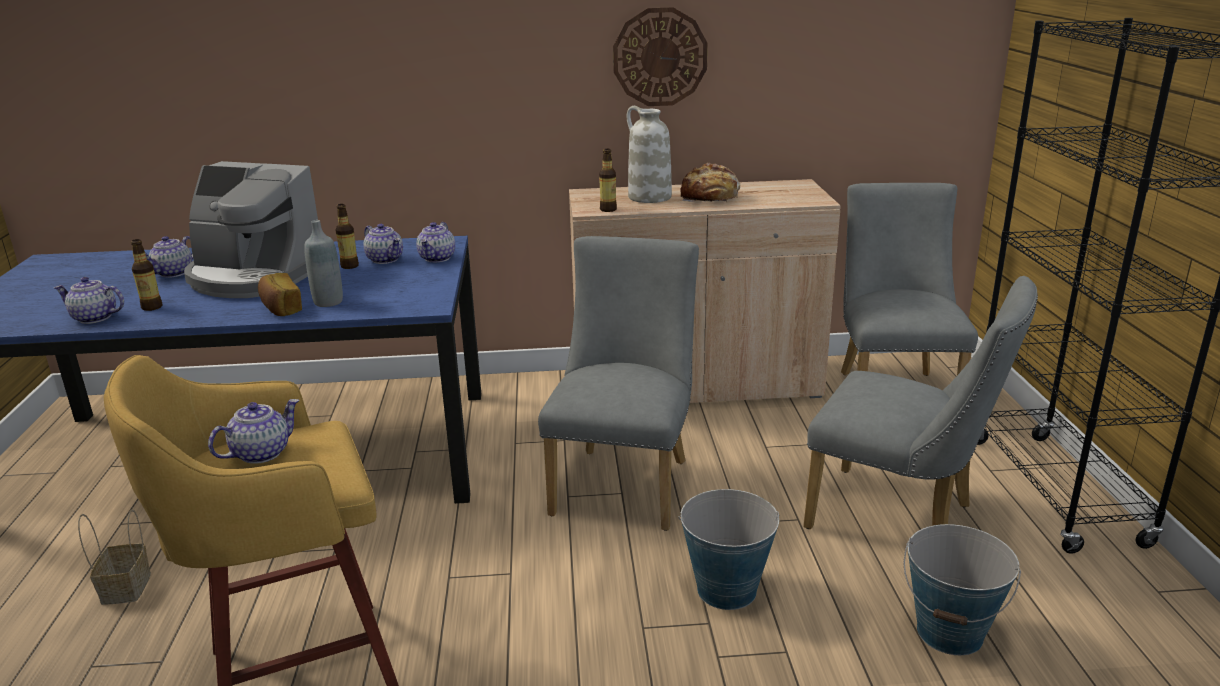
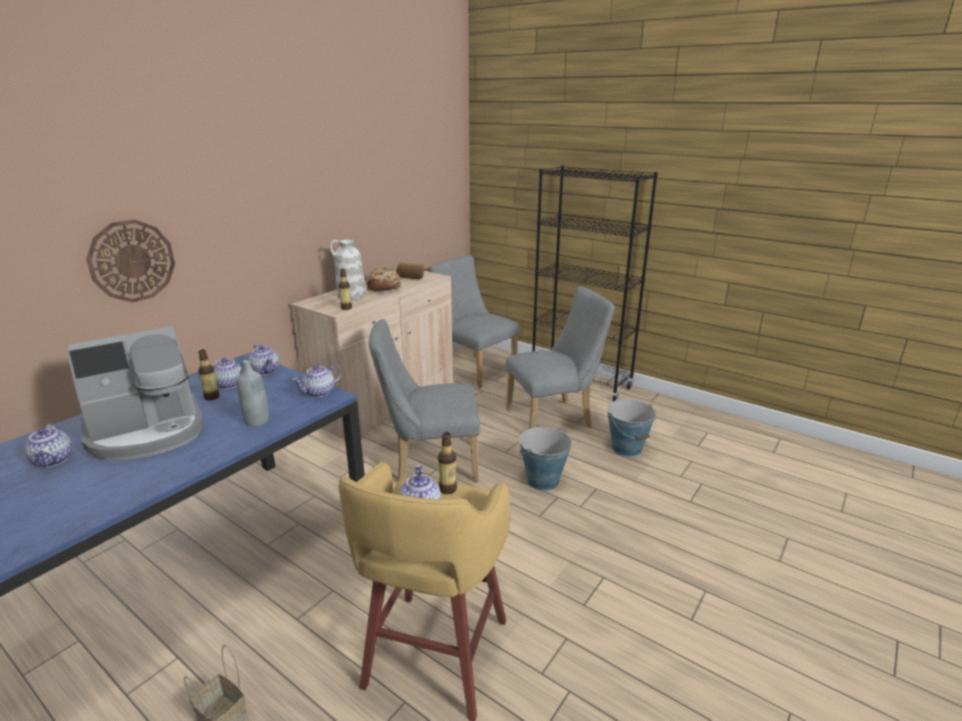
camera: 50 degrees left, 0 degrees up
teapot [54,277,124,324] -> teapot moved to [292,365,342,397]
bottle [131,239,162,311] -> bottle moved to [438,432,457,494]
bread [258,273,302,316] -> bread moved to [396,263,424,279]
grey chair [538,236,699,531] -> grey chair turned 60 degrees counterclockwise [369,319,480,482]
wall clock [613,7,708,106] -> wall clock moved to [87,219,175,303]

